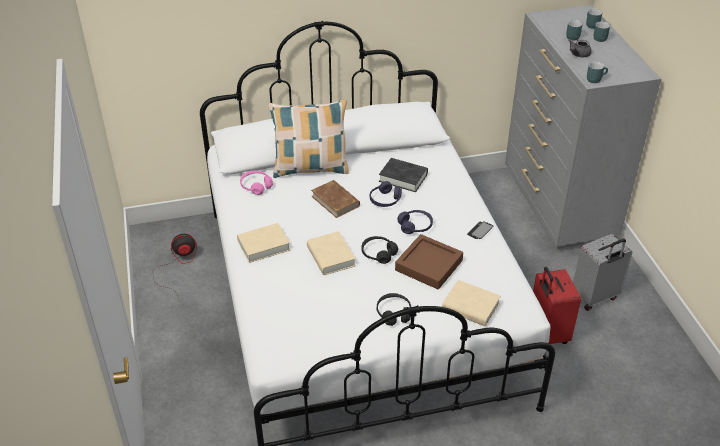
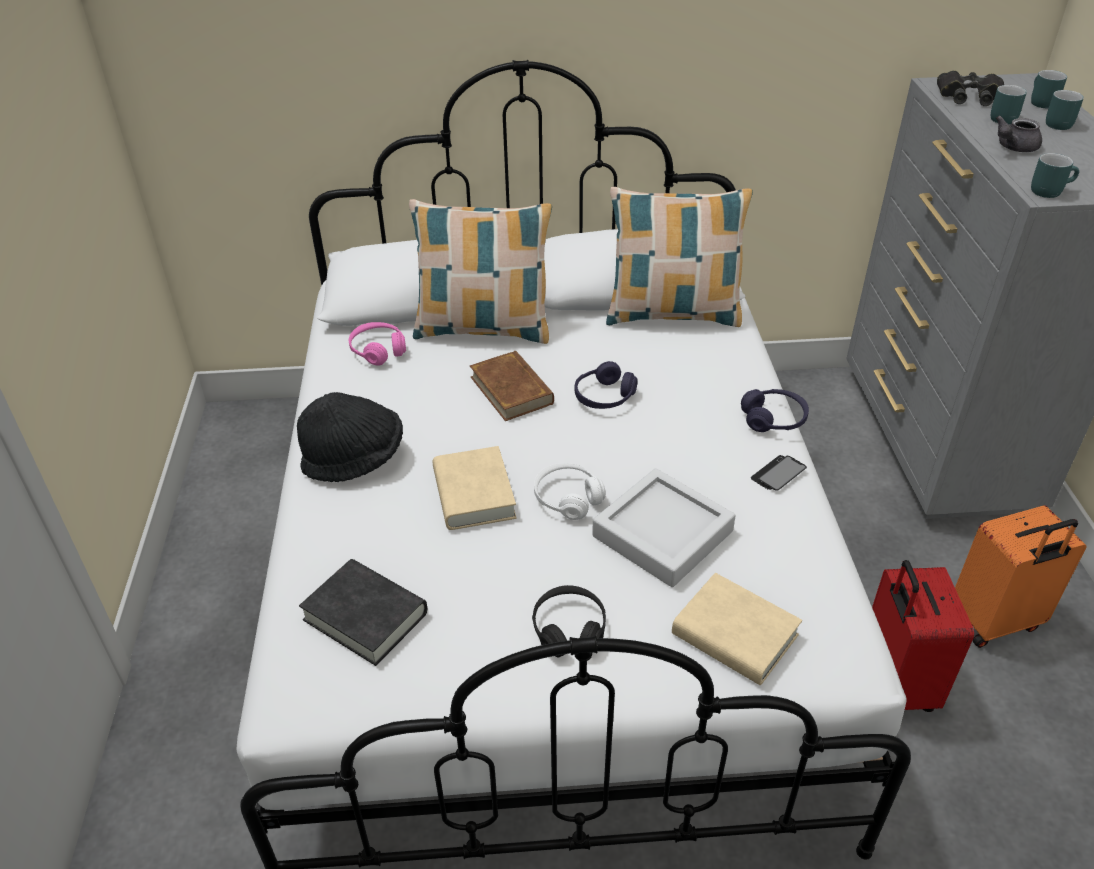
camera: 10 degrees right, 0 degrees up
fan [153,234,197,296] -> none
beige book [237,223,290,263] -> black hat [297,392,403,482]
black headphones [362,236,398,264] -> white headphones [534,463,606,520]
black book [379,158,428,192] -> black book moved to [299,559,427,666]
brown tray [395,234,463,289] -> grey tray [592,468,736,587]
purple headphones [397,210,433,234] -> purple headphones moved to [741,389,809,432]
grey suitcase [573,234,632,311] -> orange suitcase [955,505,1086,648]
none -> pillow [606,187,753,327]
none -> black binoculars [937,70,1004,106]

